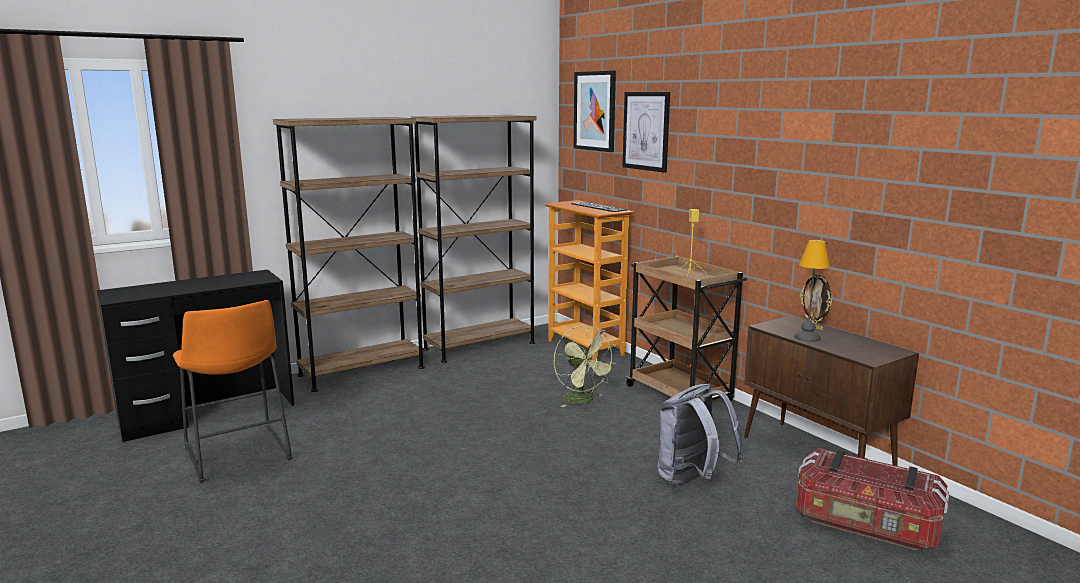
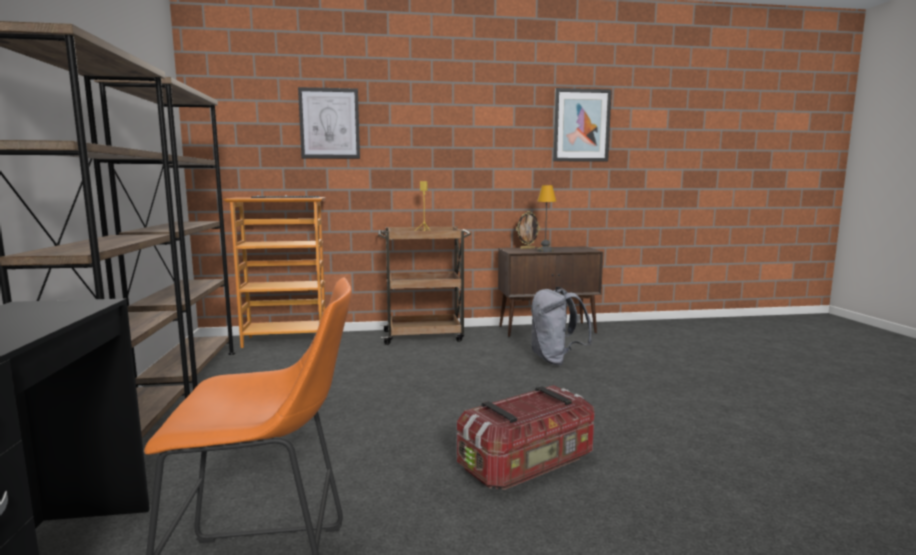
camera: 65 degrees left, 5 degrees down
green fan [554,325,617,407] -> none
picture [574,71,616,152] -> picture moved to [553,88,612,162]
storage box [796,448,949,550] -> storage box moved to [457,385,594,490]

